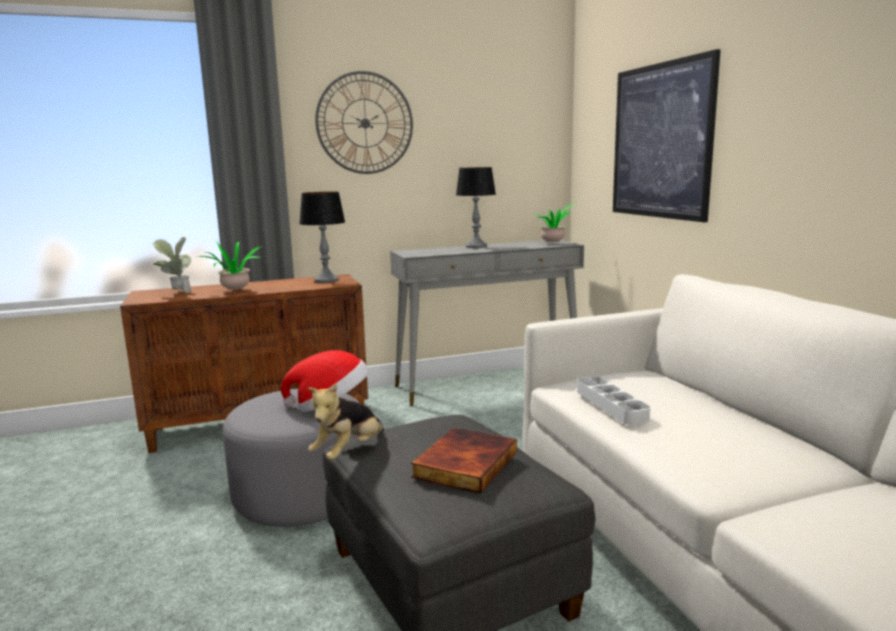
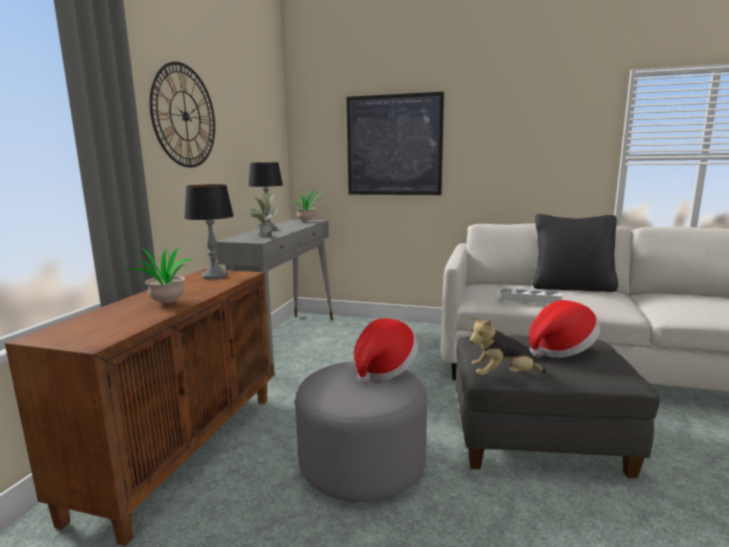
camera: 55 degrees left, 0 degrees up
potted plant [153,237,191,293] -> potted plant moved to [248,193,277,236]
plush toy [308,384,384,460] -> plush toy turned 105 degrees clockwise [470,317,547,375]
book [411,427,517,494] -> hat [529,300,600,358]
none -> black pillow [533,214,618,292]

